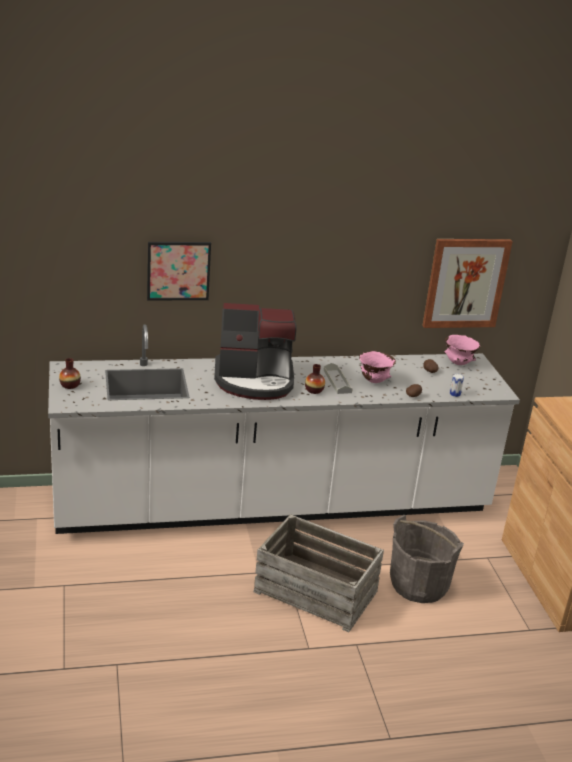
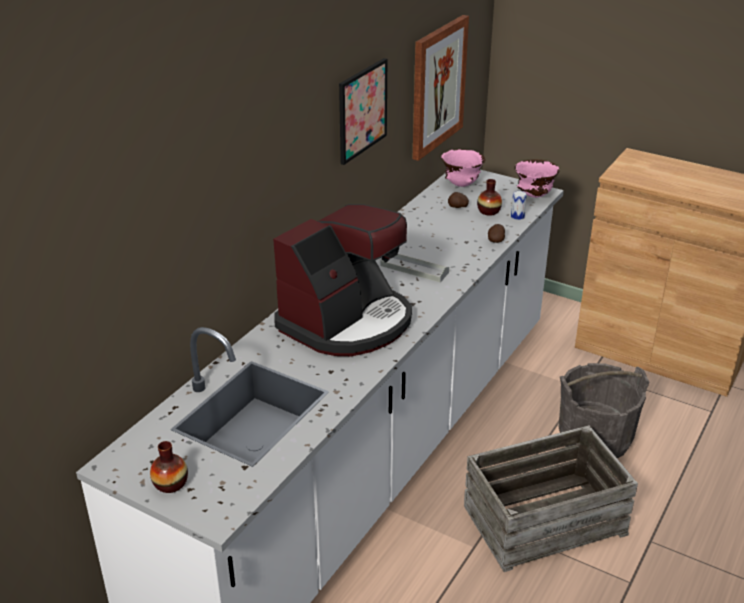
camera: 45 degrees left, 5 degrees up
picture [147,242,211,301] -> picture moved to [339,58,387,165]
vase [305,364,325,394] -> vase moved to [477,179,502,216]
pink bowl [359,351,396,383] -> pink bowl moved to [515,159,560,198]

